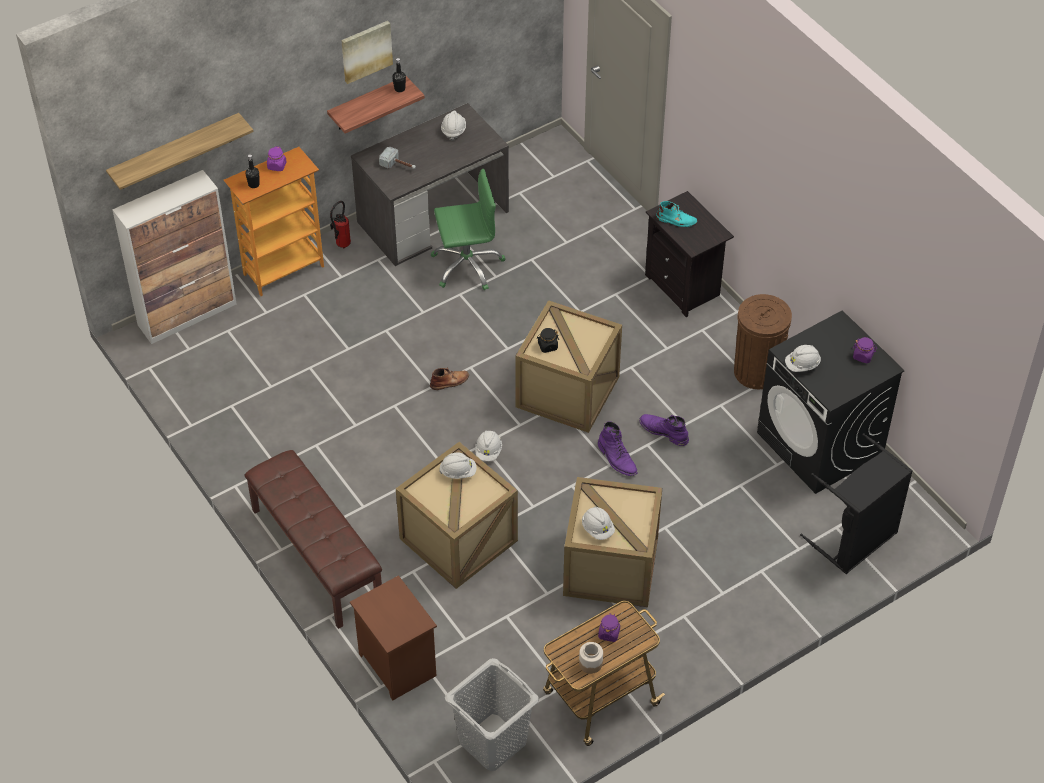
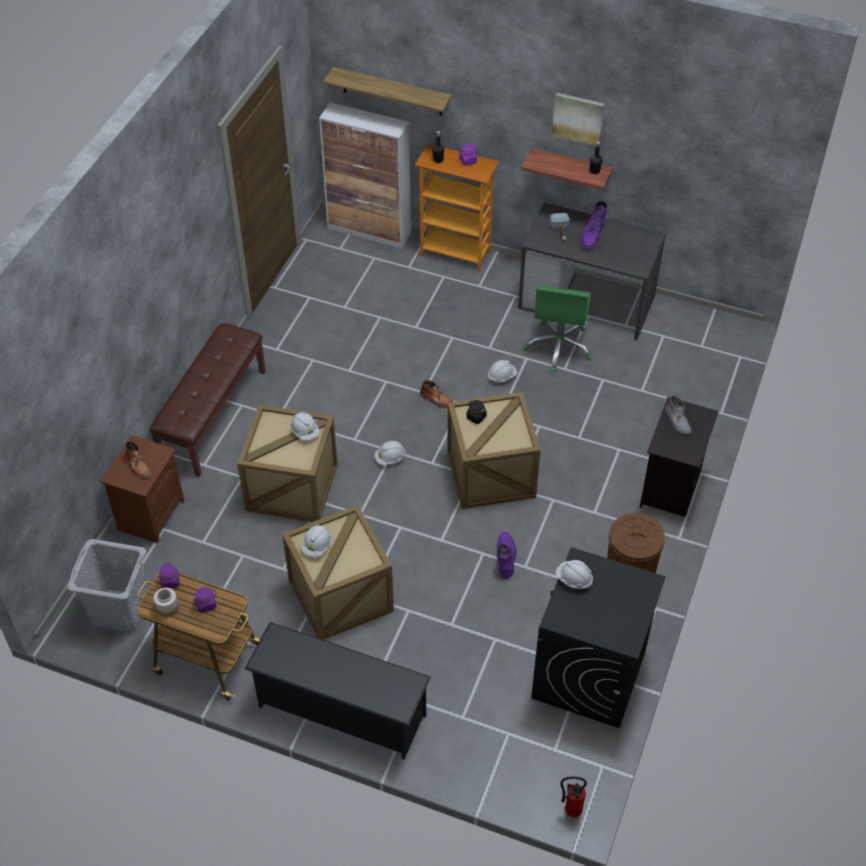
camera: 55 degrees right, 0 degrees up
fire extinguisher [330,201,351,248] -> fire extinguisher moved to [560,776,587,817]
green office chair [431,169,505,290] -> green office chair turned 60 degrees clockwise [523,285,592,372]
white hard hat [441,110,466,141] -> white hard hat moved to [488,360,517,382]
purple boot [598,421,638,476] -> purple boot moved to [581,201,608,249]
turquoise boot [656,201,697,227] -> grey boot [666,395,692,435]
black laundry basket [800,433,913,574] -> none
purple jar [853,337,877,363] -> purple jar moved to [159,562,180,589]
none -> brown boot [125,441,152,479]
none -> black shoe rack [245,622,431,759]

